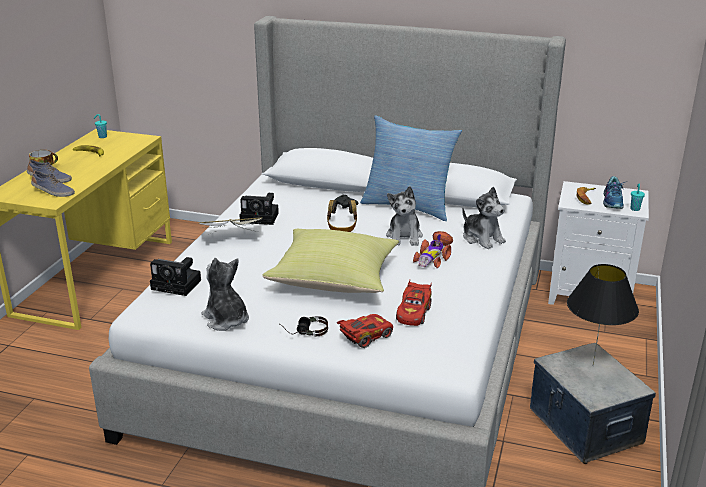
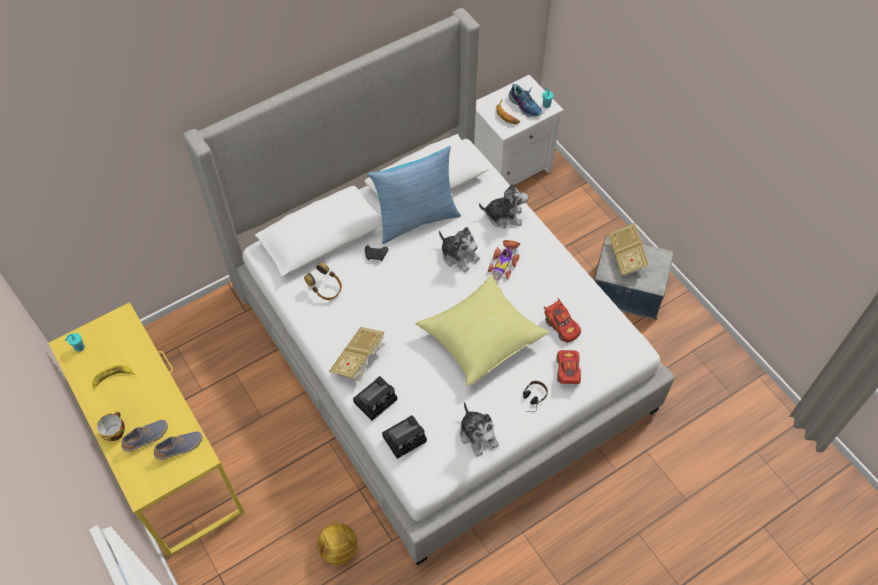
camera: 50 degrees left, 30 degrees up
plush toy [202,258,249,331] -> plush toy turned 120 degrees counterclockwise [460,402,499,457]
camera [239,193,279,225] -> camera moved to [353,376,397,421]
headphones [327,200,357,232] -> headphones moved to [304,262,342,300]
toy car [413,231,453,268] -> toy car turned 45 degrees clockwise [488,240,520,281]
black table lamp [567,264,639,366] -> book [608,223,650,276]
none -> football [317,523,357,566]

